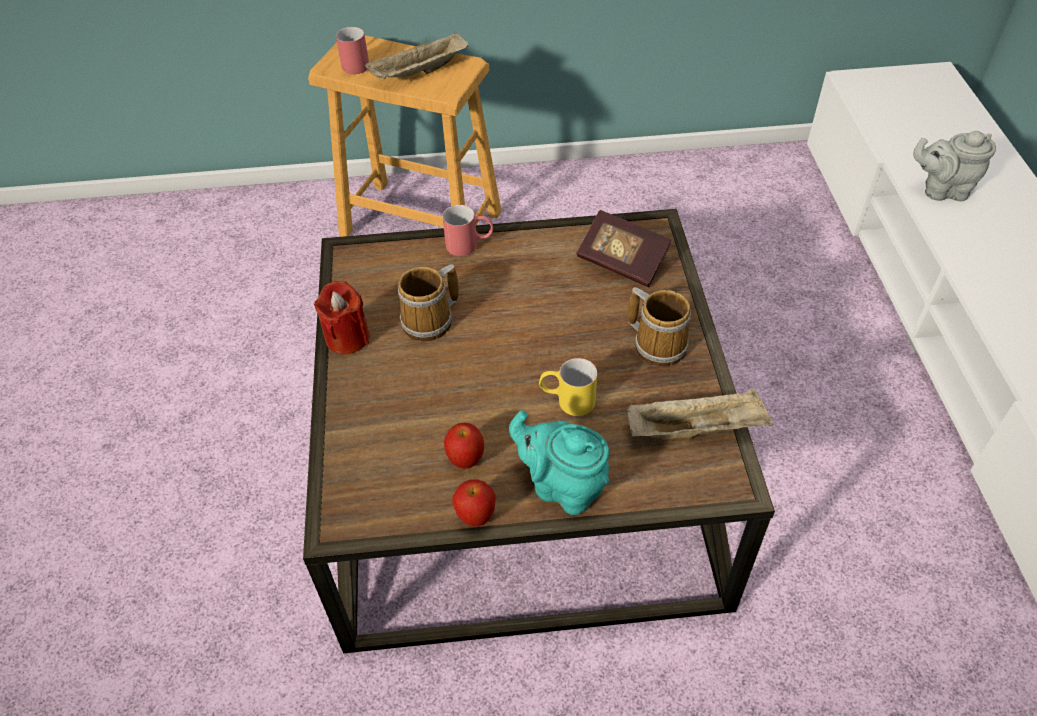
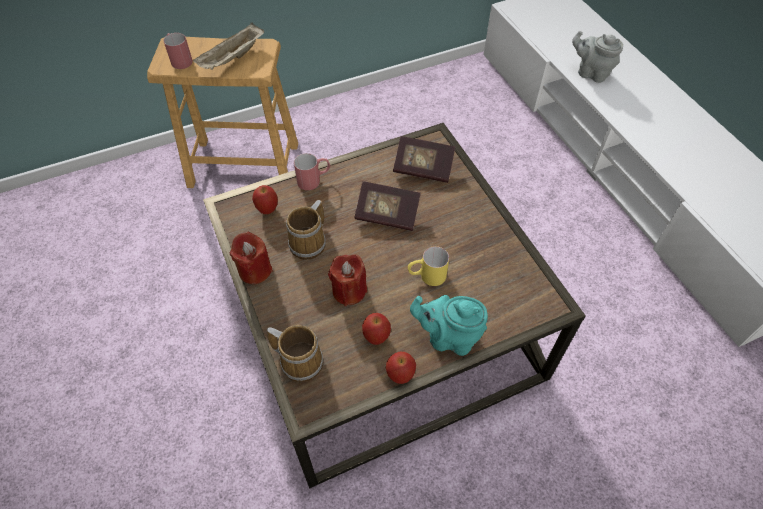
camera: 20 degrees left, 5 degrees up
beige tray [627,388,773,441] -> none
mug [628,287,691,366] -> mug moved to [267,325,323,382]
grey teapot [913,131,996,201] -> grey teapot turned 45 degrees clockwise [572,31,623,83]
none -> apple [252,185,278,214]
none -> red candle [328,255,367,306]
none -> book [354,181,421,231]

